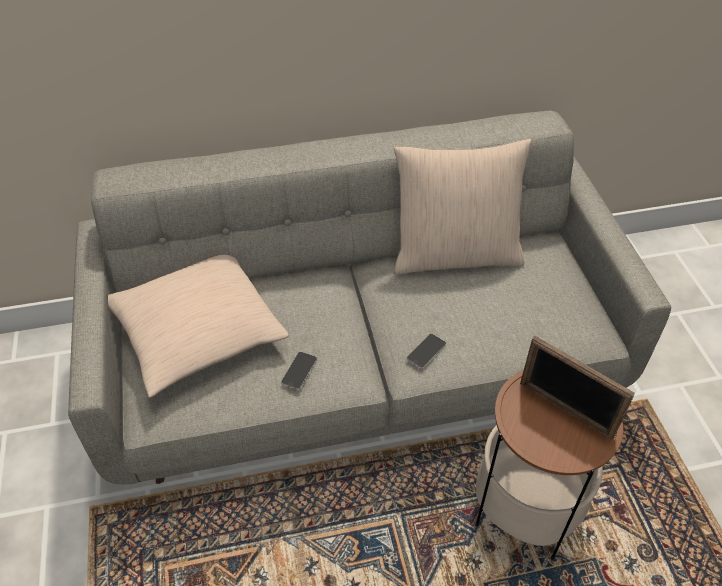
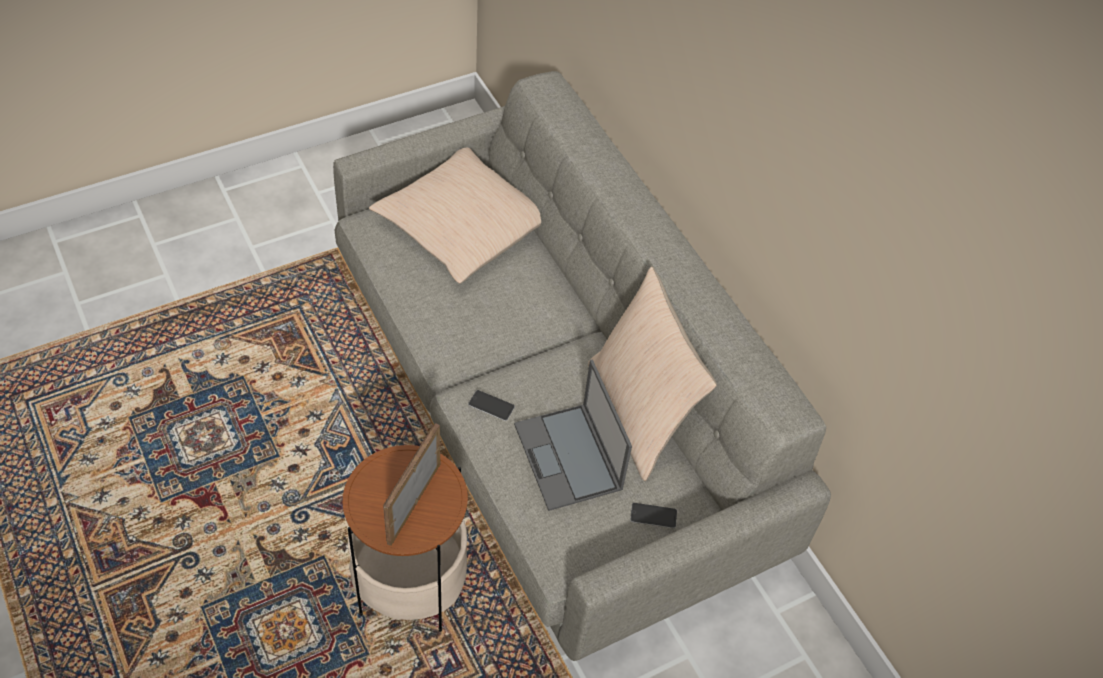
camera: 70 degrees right, 5 degrees up
phone [281,352,317,390] -> phone moved to [630,503,677,528]
none -> laptop [514,360,632,511]

